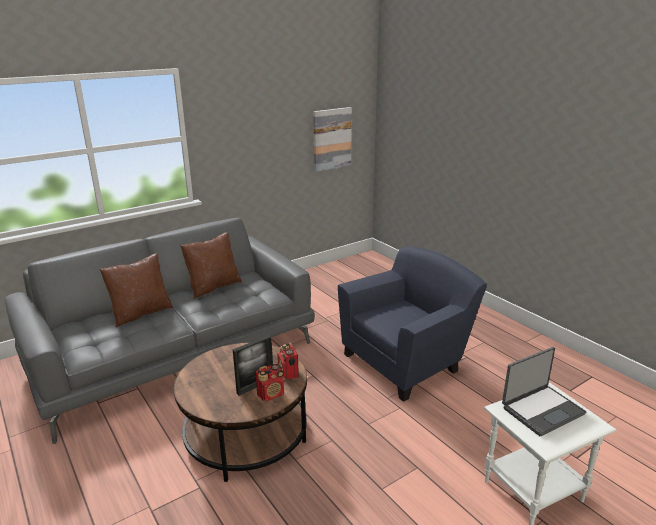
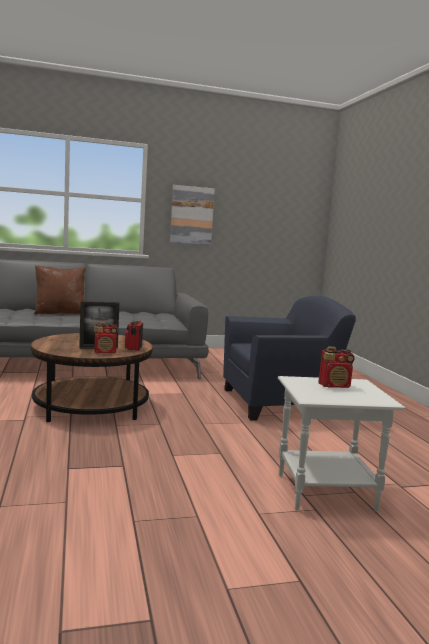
camera: 20 degrees right, 15 degrees down
brown pillow [180,232,242,298] -> none
picture [313,107,352,172] -> picture moved to [170,185,215,245]
laptop [502,347,586,436] -> radio [318,347,355,388]

